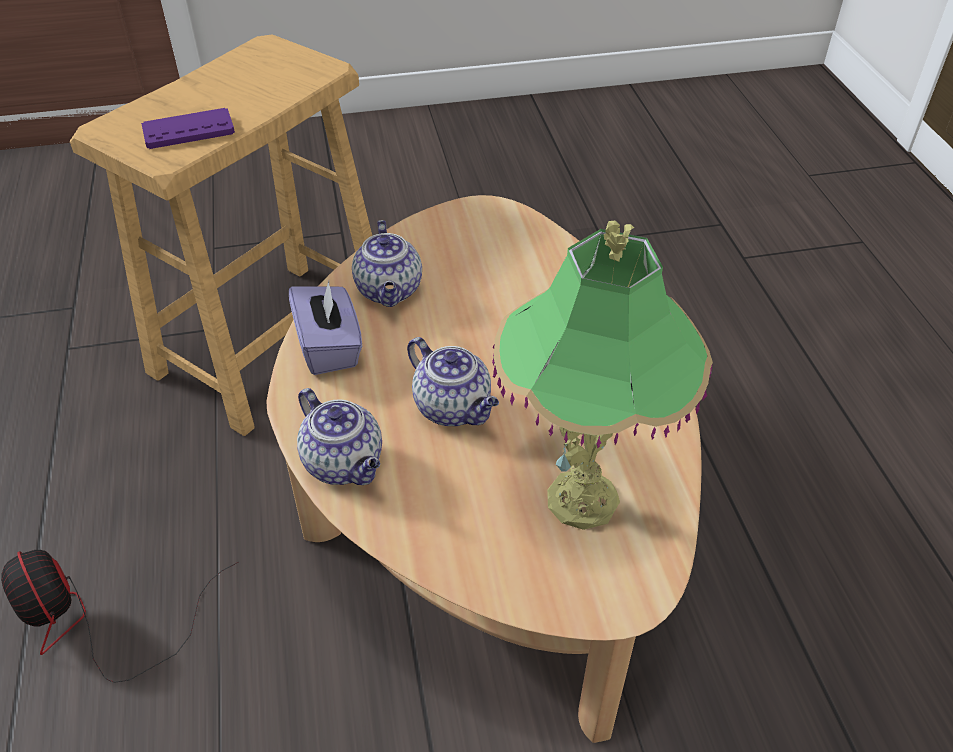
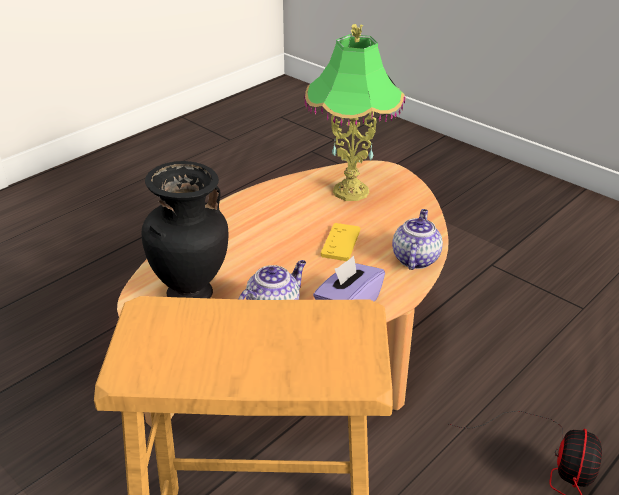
camera: 125 degrees left, 10 degrees down
purple game controller [141,108,235,149] -> none
teapot [407,337,499,426] -> yellow game controller [321,223,360,261]
none -> black vase [142,161,228,298]

